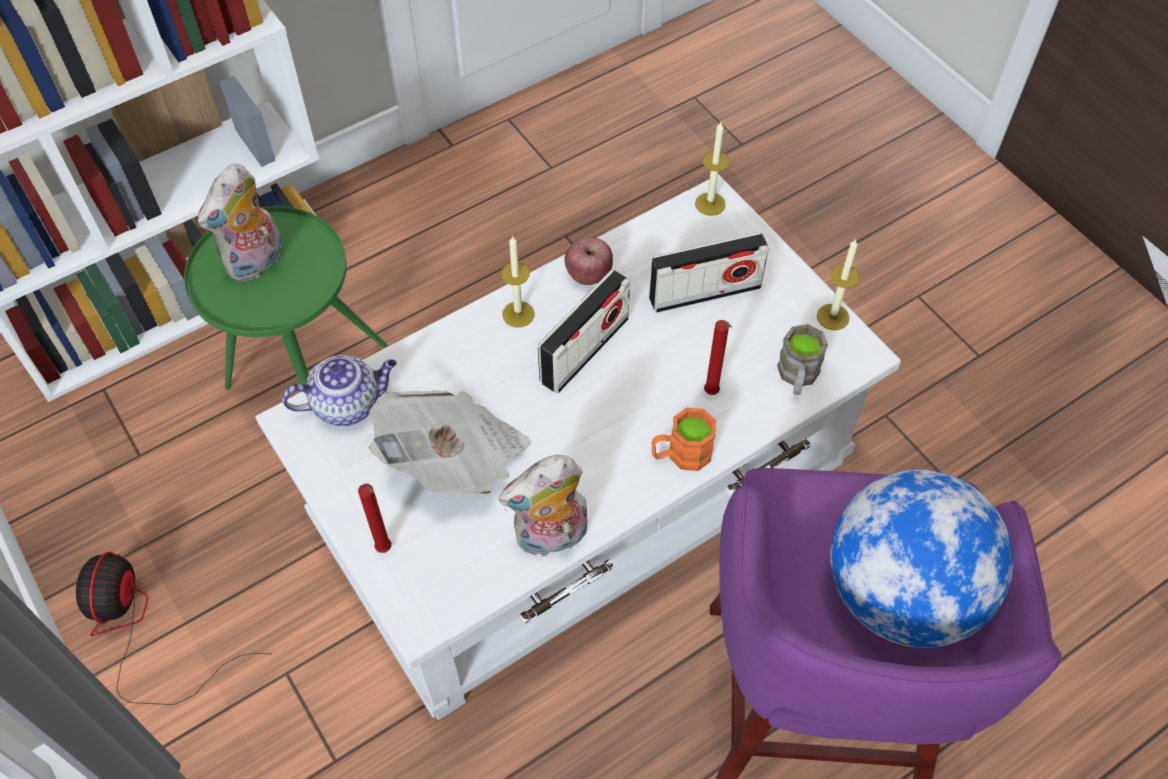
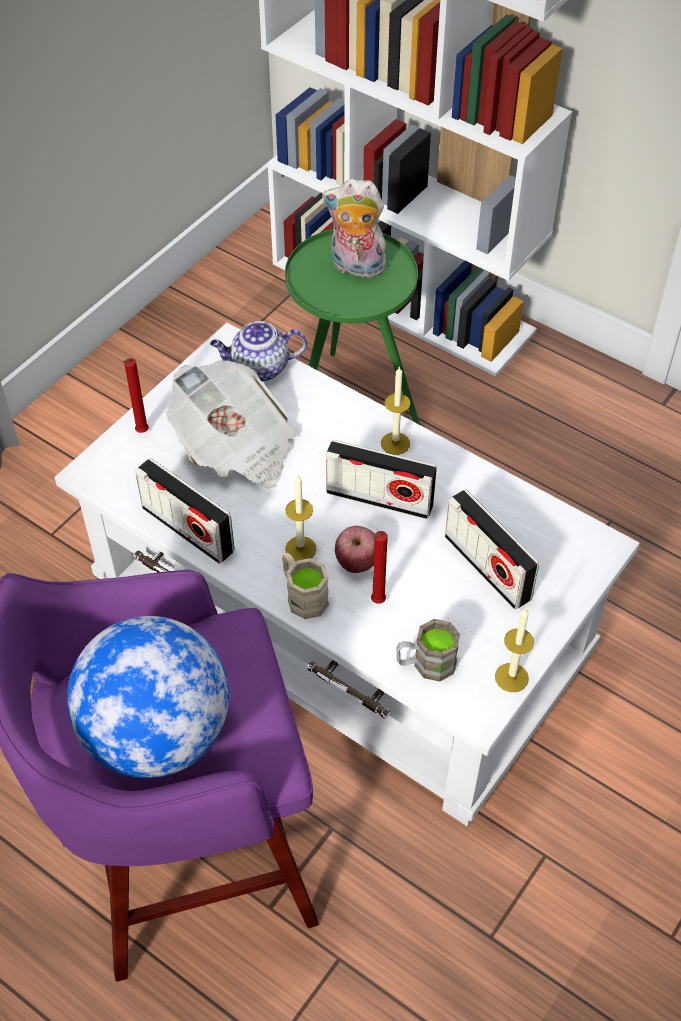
camera: 70 degrees right, 5 degrees down
fan [76,552,270,705] -> none
teapot [282,355,397,426] -> teapot turned 120 degrees clockwise [210,321,307,382]
plush toy [499,455,588,557] -> radio [135,458,234,564]
apple [564,237,613,285] -> apple moved to [335,526,375,573]
orange mug [651,407,716,471] -> beige mug [282,553,329,619]
candle [695,122,729,216] -> candle moved to [285,475,317,561]

